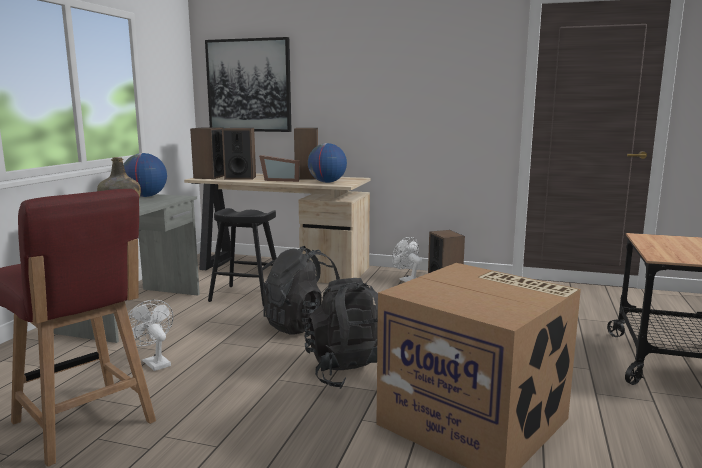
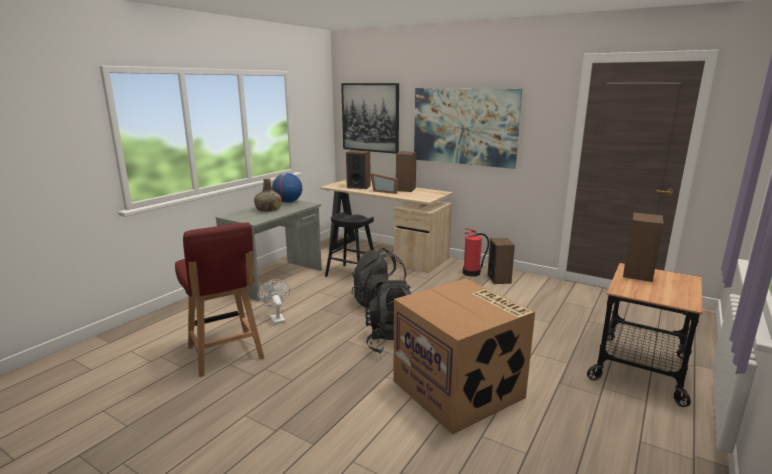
camera: 15 degrees right, 5 degrees up
speaker [190,127,224,179] -> speaker moved to [623,212,664,282]
globe [308,143,347,183] -> none
white fan [392,237,422,282] -> fire extinguisher [463,228,489,277]
none -> picture [414,88,522,169]

